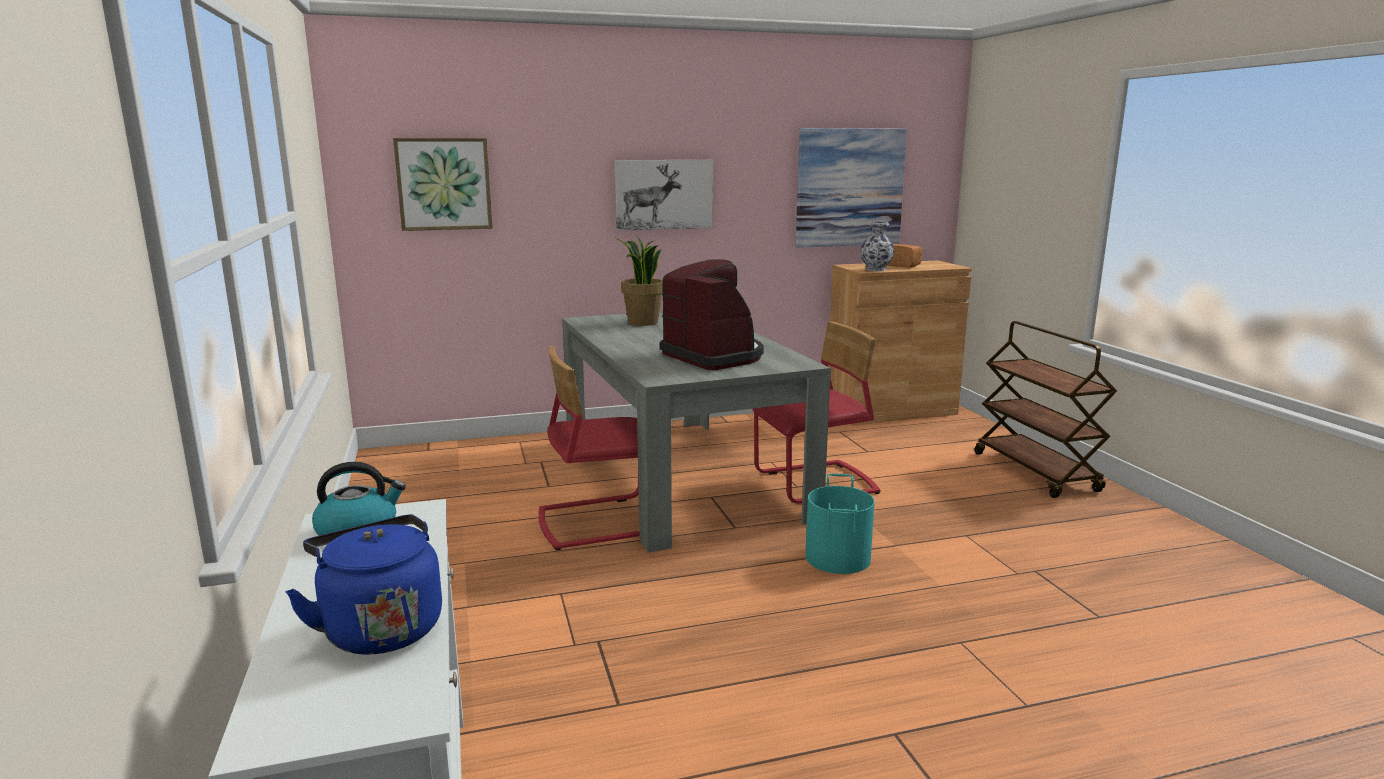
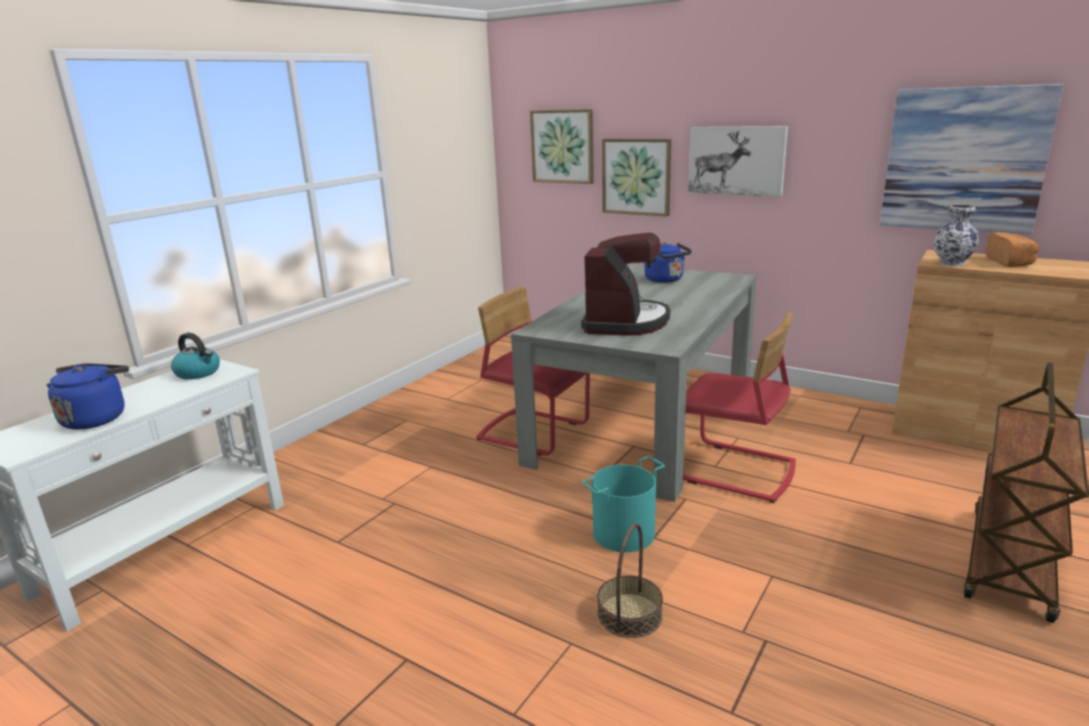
camera: 50 degrees right, 5 degrees up
potted plant [616,236,663,326] -> blue kettle [645,242,692,283]
none -> basket [597,523,663,638]
none -> picture [602,139,671,217]

